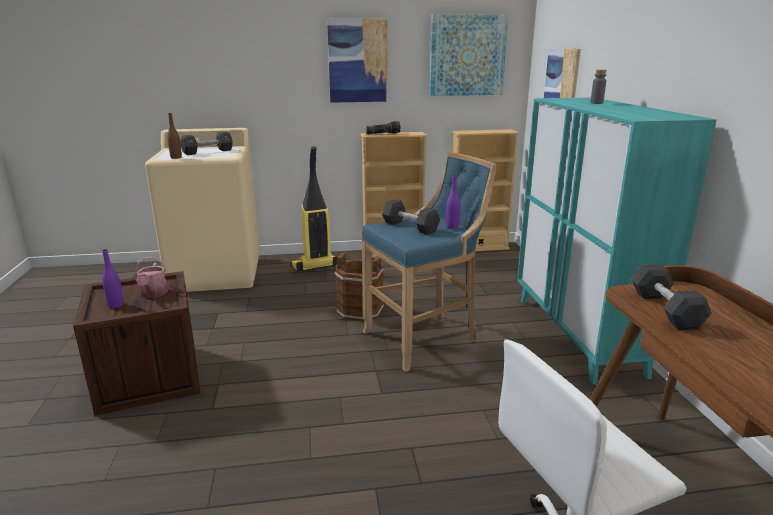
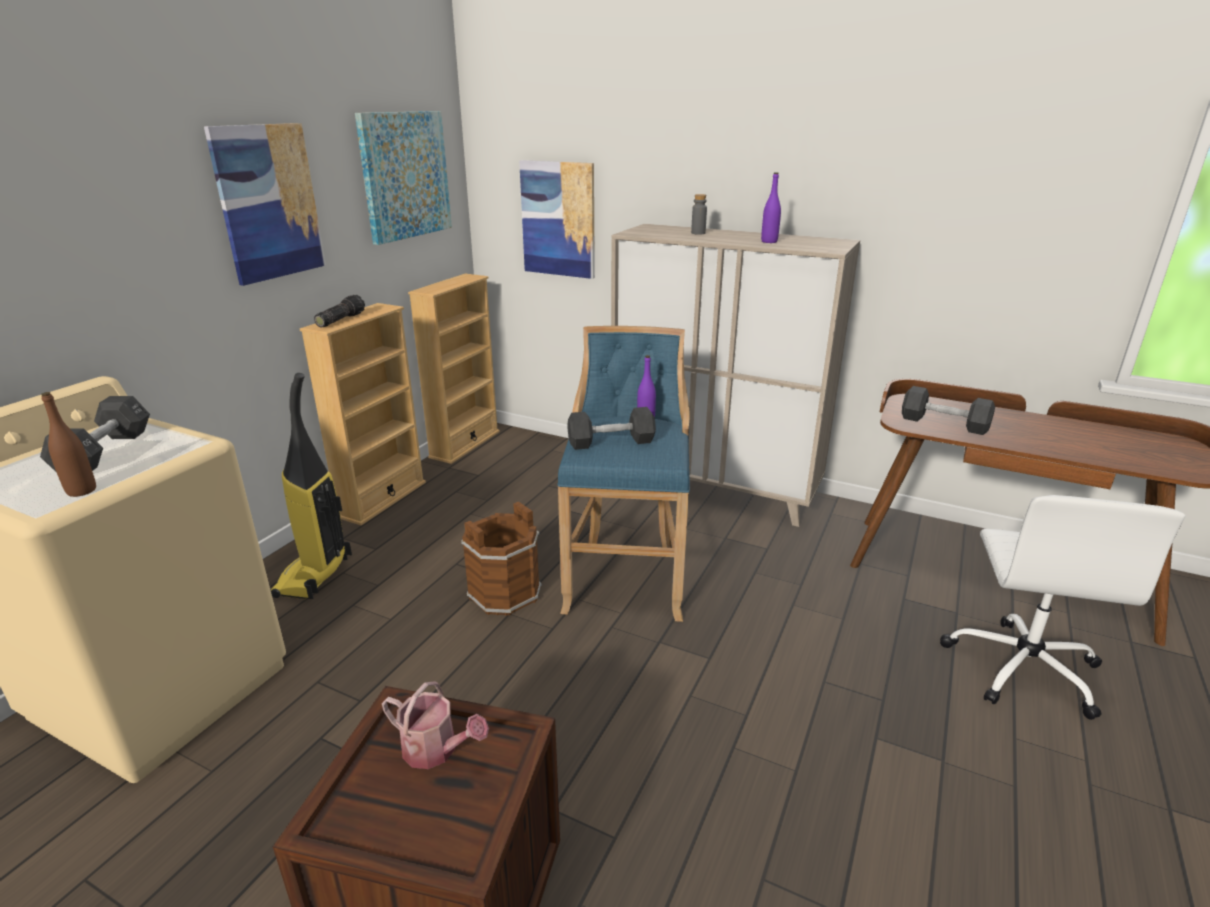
camera: 55 degrees left, 5 degrees up
purple bottle [102,249,124,308] -> purple bottle moved to [761,172,781,243]
turquoise cabinet [517,97,716,385] -> beige cabinet [611,224,860,527]

